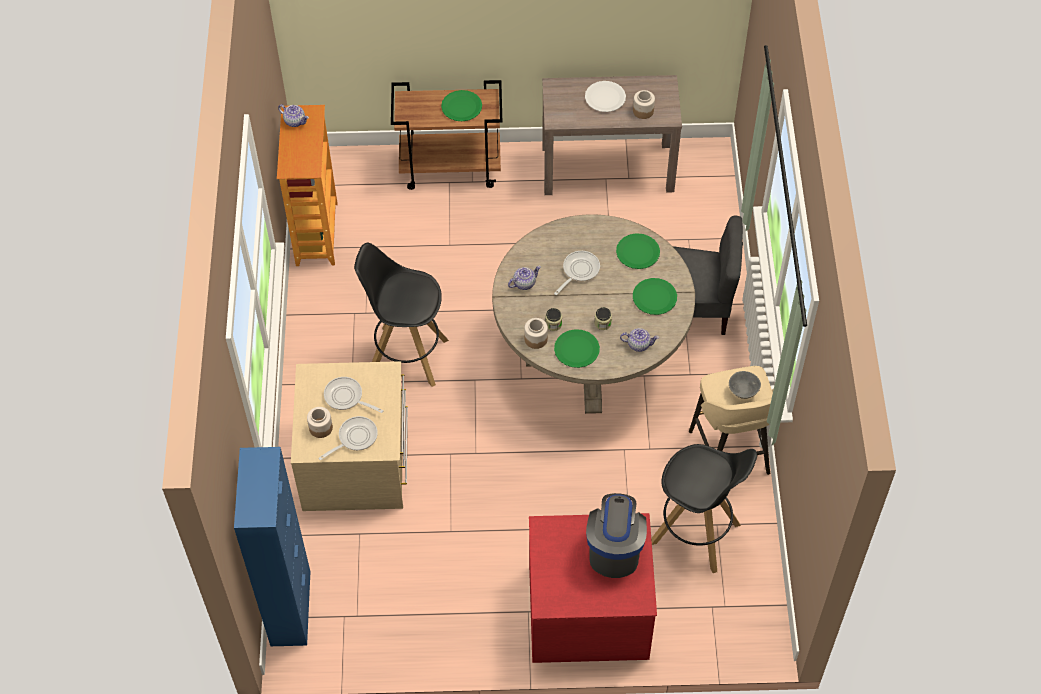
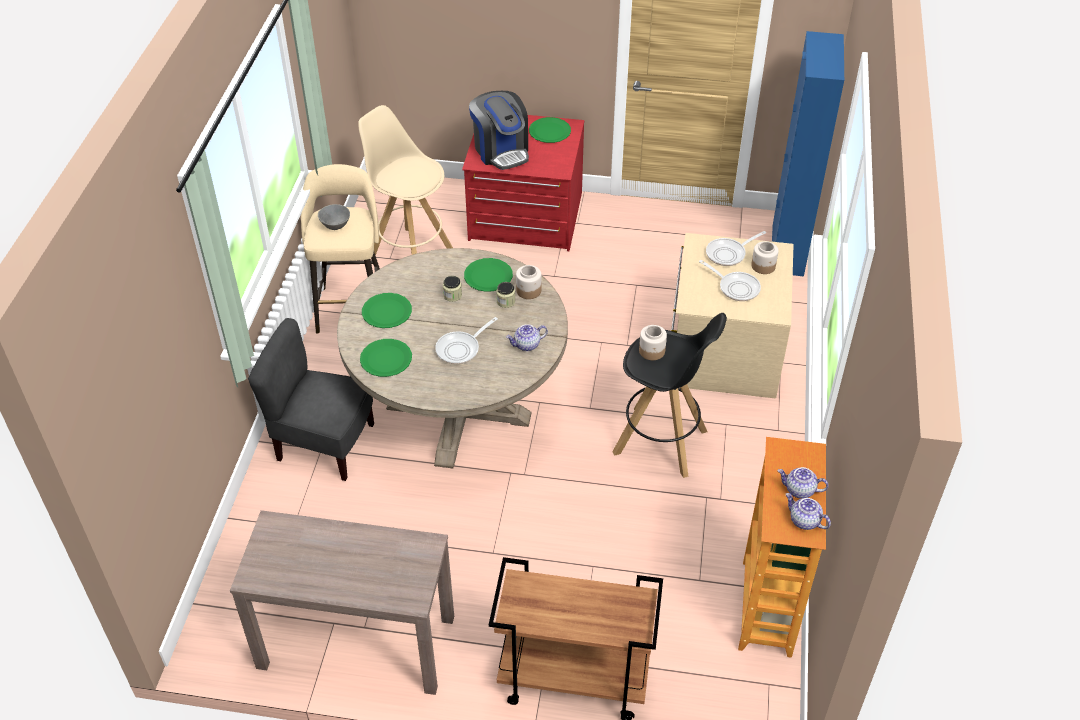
camera: 170 degrees left, 10 degrees down
green plate [441,90,482,121] -> green plate moved to [529,117,571,143]
white plate [585,81,626,112] -> none
coffee machine [586,493,647,578] -> coffee machine turned 45 degrees counterclockwise [469,91,529,170]
teapot [620,328,659,352] -> teapot moved to [778,467,828,499]
jar [633,90,655,119] -> jar moved to [639,325,667,360]
black stool [651,444,757,573] -> beige stool [358,105,453,256]

